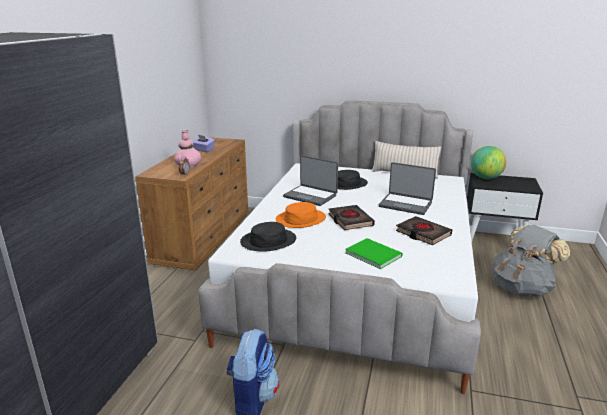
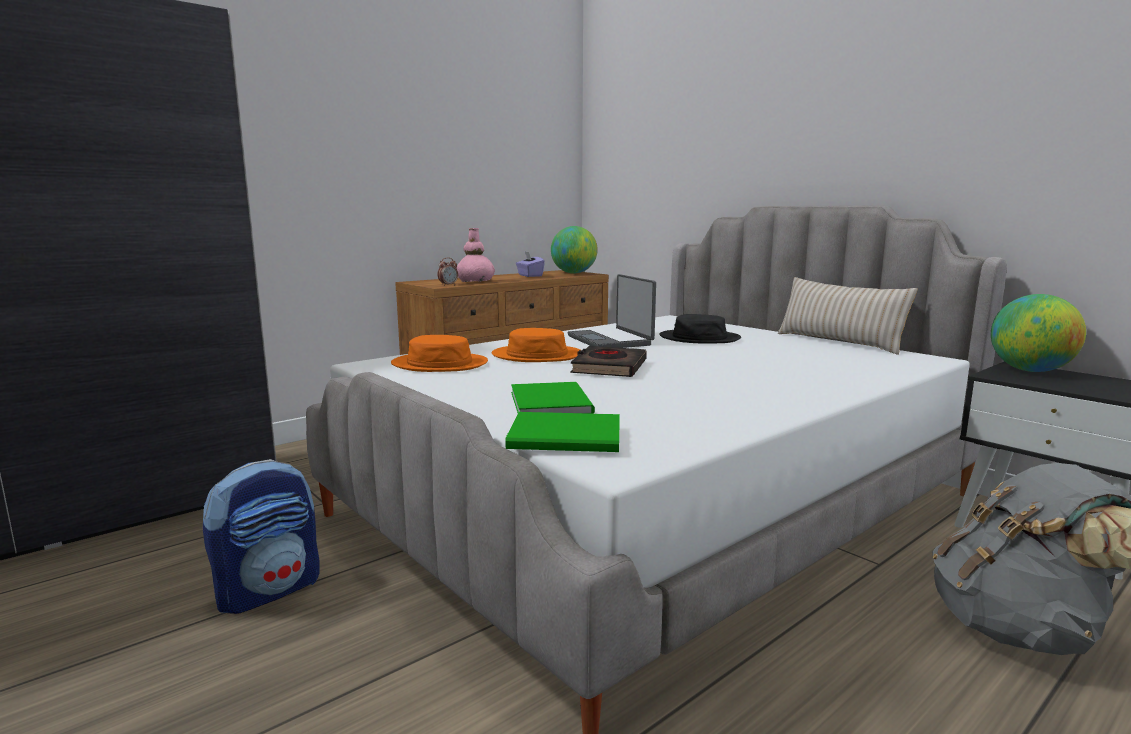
camera: 35 degrees right, 10 degrees down
black hat [240,222,296,252] -> orange hat [391,335,488,372]
laptop [379,162,436,215] -> none
black book [396,216,452,245] -> none
none -> green book [505,412,620,452]
none -> globe [551,226,598,274]

